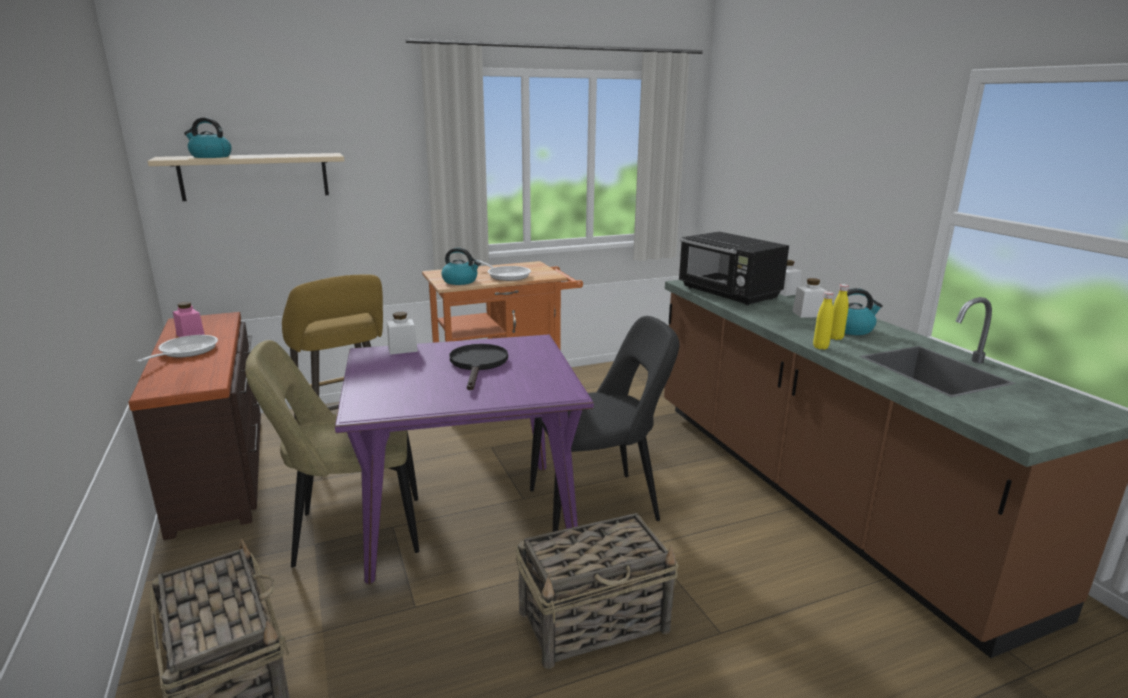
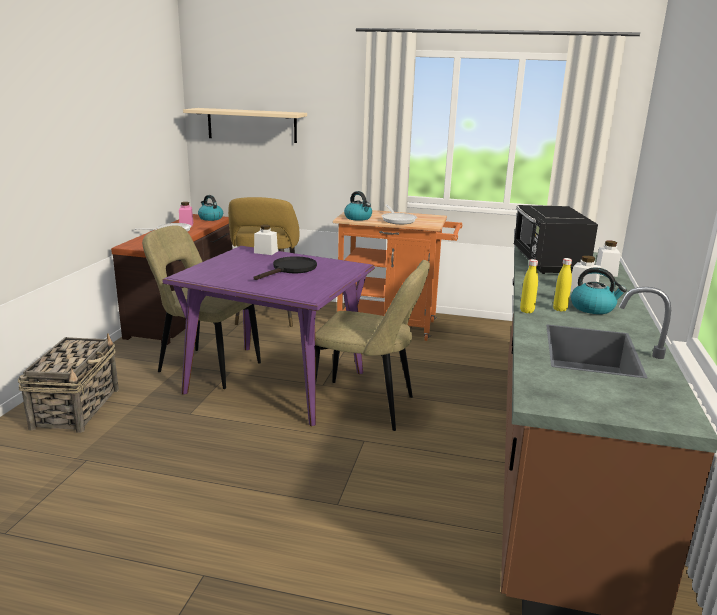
camera: 35 degrees right, 0 degrees up
kettle [184,117,232,158] -> kettle moved to [198,195,223,221]
basket [516,513,679,669] -> none
black chair [530,316,679,532] -> beige chair [315,260,430,431]

